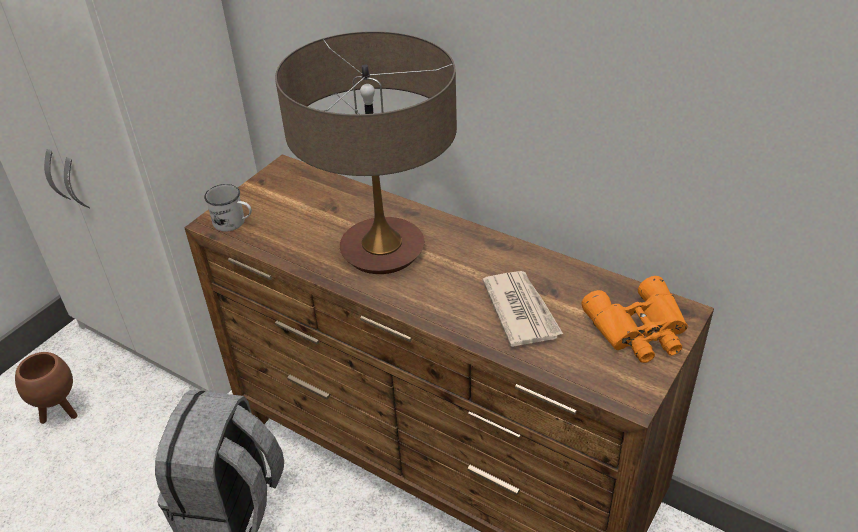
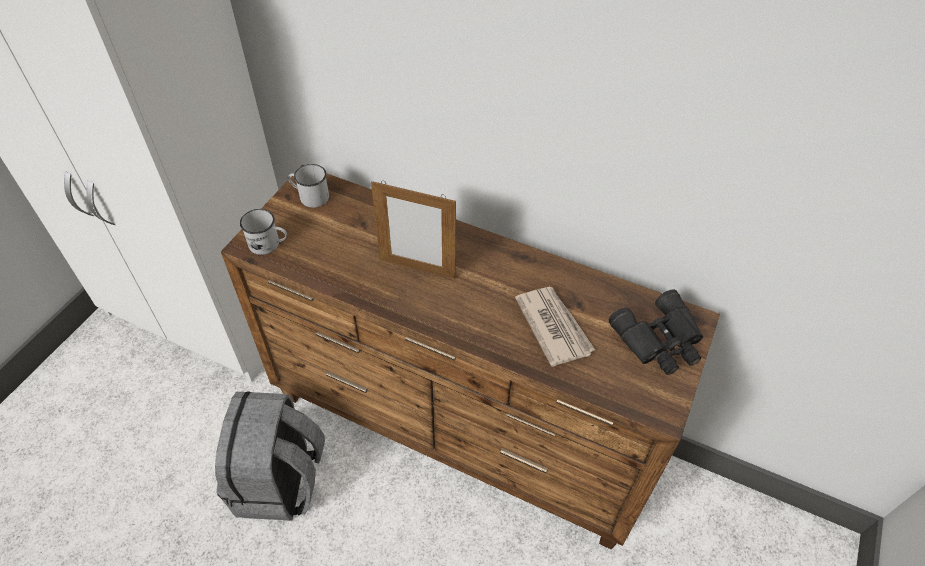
camera: 10 degrees left, 10 degrees up
brown planter [15,352,77,424] -> none
table lamp [275,31,457,274] -> picture frame [371,181,456,279]
orange binoculars [581,276,688,363] -> black binoculars [609,290,703,375]
none -> white mug [288,164,329,208]

